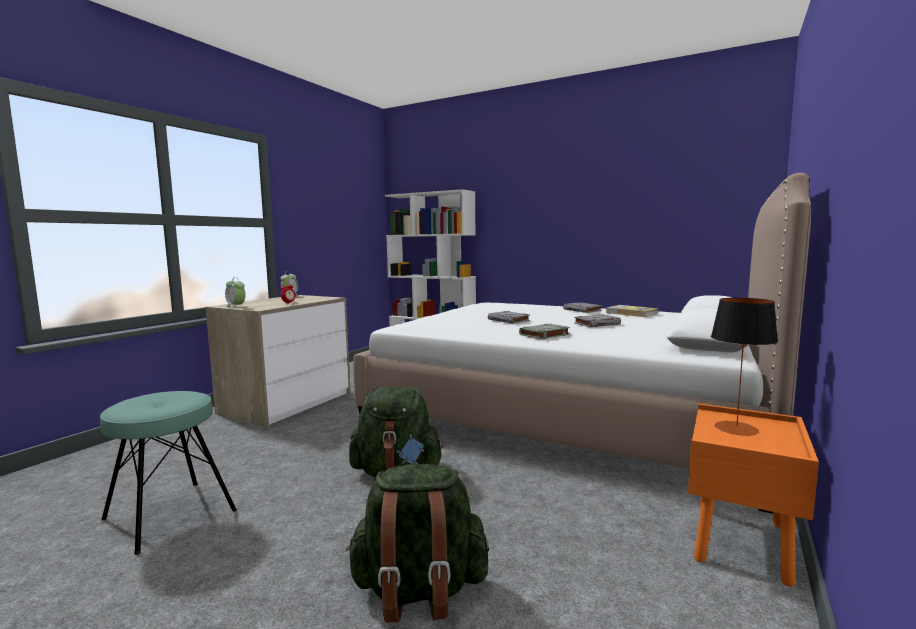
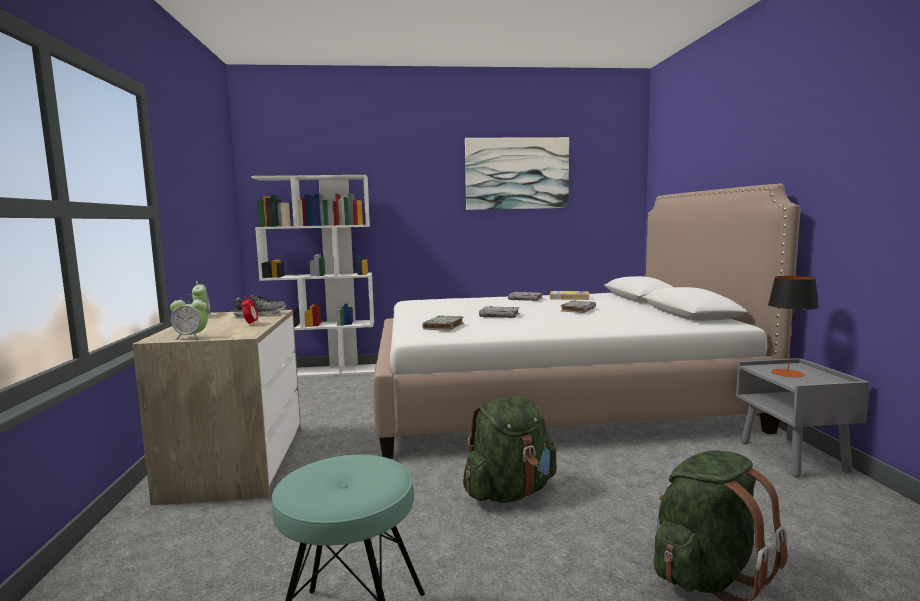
camera: 35 degrees left, 0 degrees up
grey book [519,324,570,339] -> grey book moved to [422,315,464,331]
orange nightstand [688,403,819,587] -> grey nightstand [736,358,870,477]
none -> shoe [233,294,286,317]
none -> picture [465,137,569,210]

